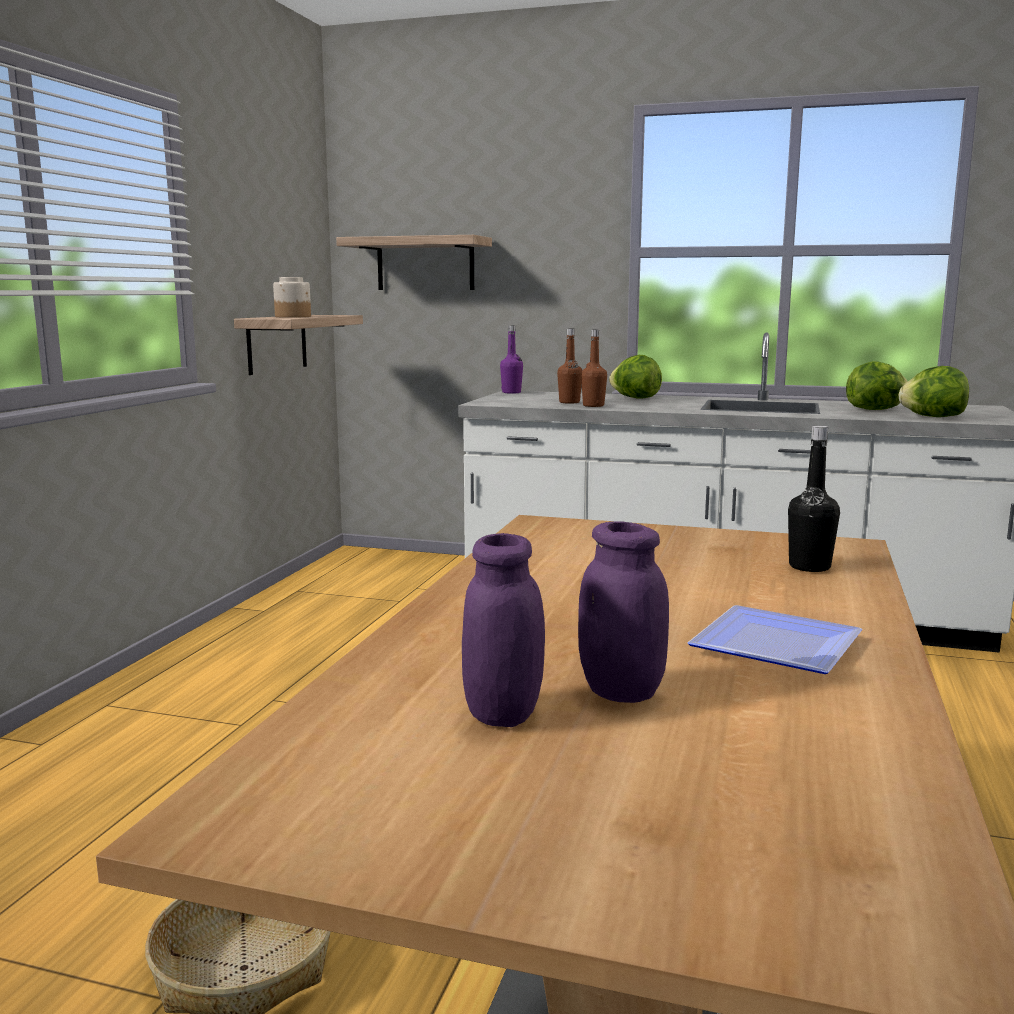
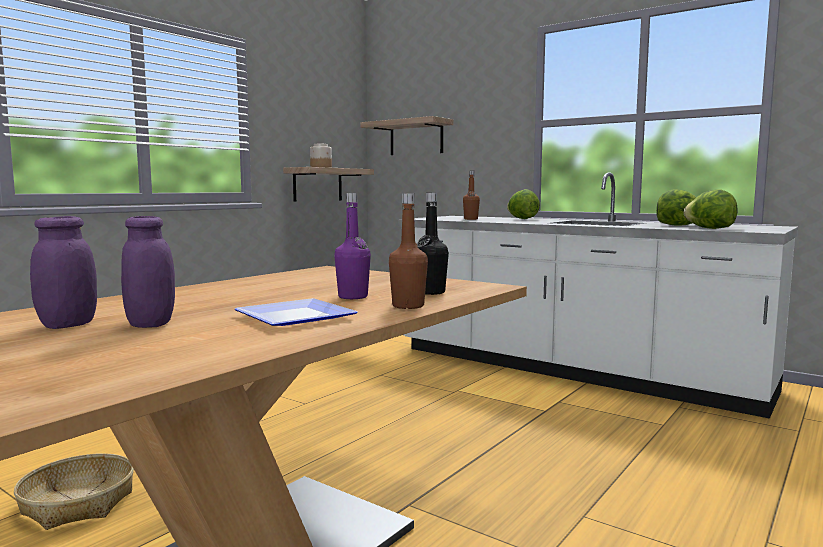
camera: 20 degrees right, 5 degrees down
purple bottle [500,325,523,394] -> purple bottle moved to [334,193,371,299]
brown bottle [581,330,607,407] -> brown bottle moved to [389,193,428,309]

